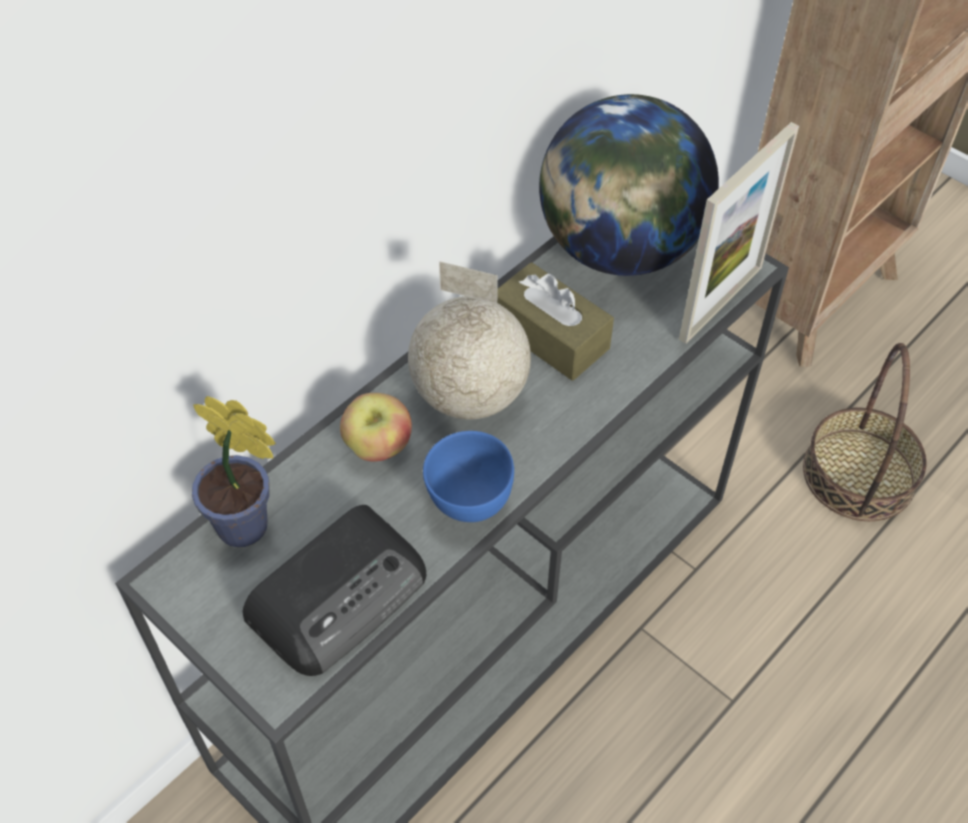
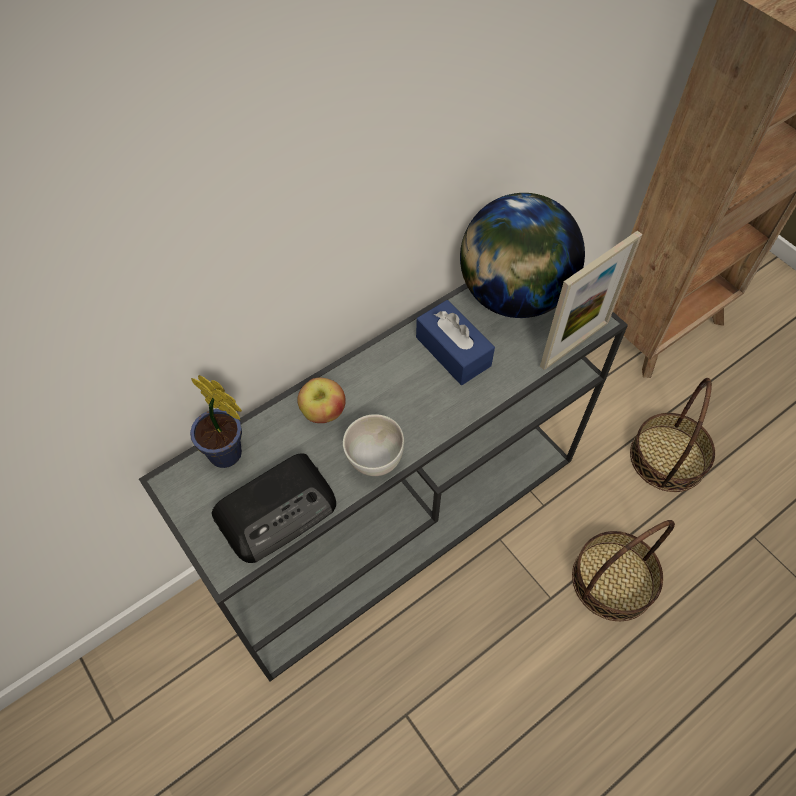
camera: 10 degrees right, 5 degrees up
globe [408,261,531,420] -> none
blue bowl [423,431,514,522] -> white bowl [343,414,404,476]
brown tissue box [497,262,614,381] -> blue tissue box [416,300,495,385]
none -> basket [572,520,675,621]

